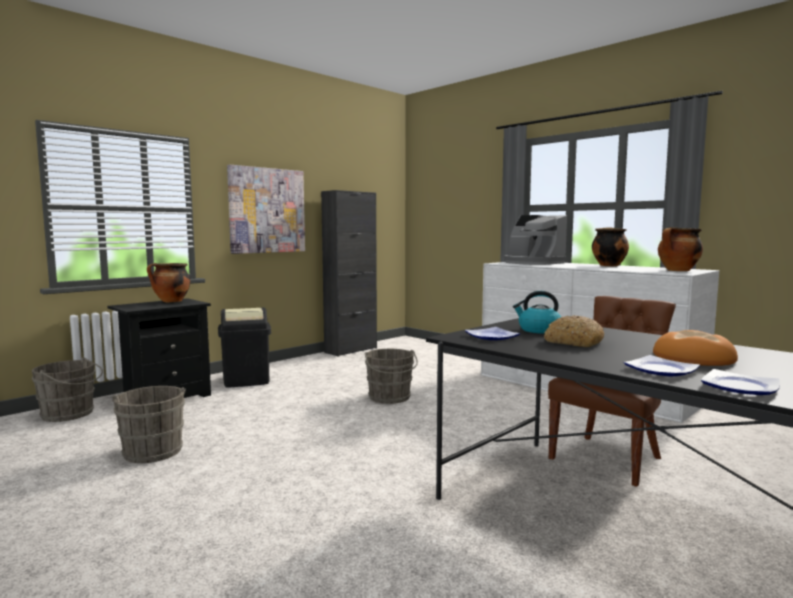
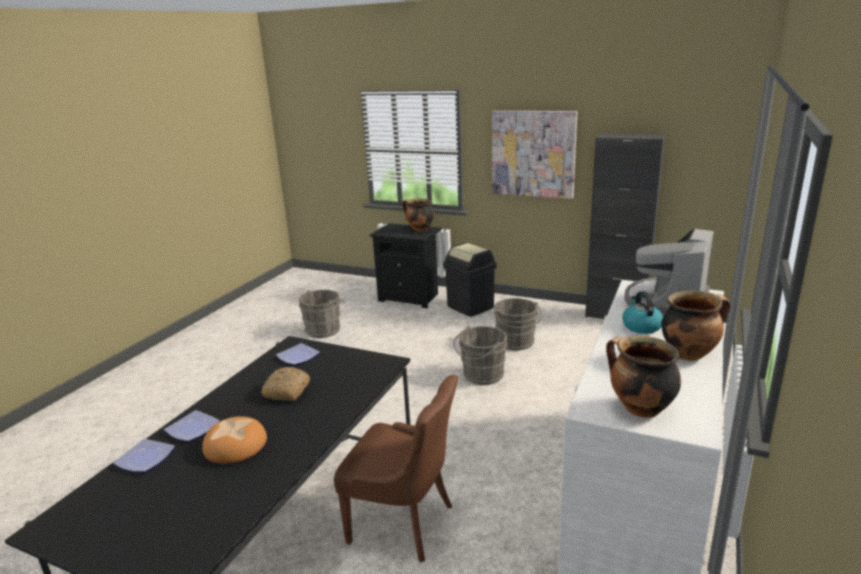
camera: 70 degrees right, 15 degrees up
grey bucket [32,358,103,422] -> grey bucket moved to [494,298,542,351]
kettle [513,291,561,334] -> kettle moved to [622,291,663,334]

